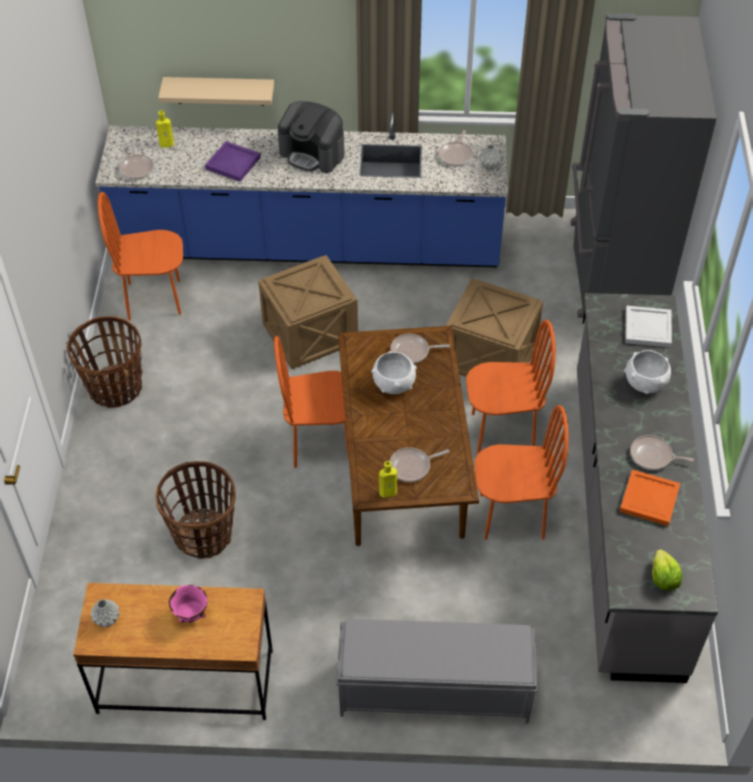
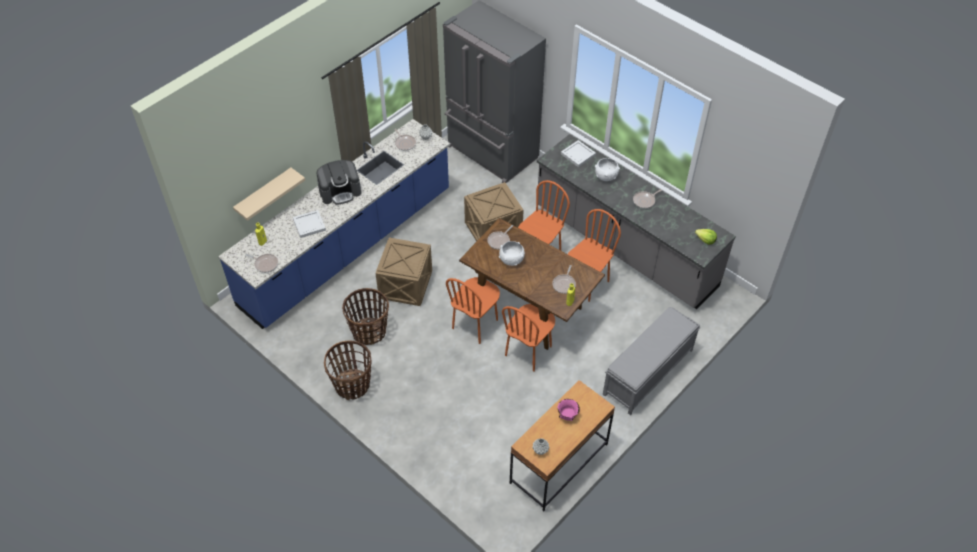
camera: 50 degrees left, 0 degrees up
orange chair [98,192,183,321] -> orange chair moved to [502,304,555,372]
basket [156,461,236,559] -> basket moved to [342,288,389,345]
purple tray [205,141,261,182] -> white tray [293,210,326,238]
orange tray [619,469,680,526] -> none

